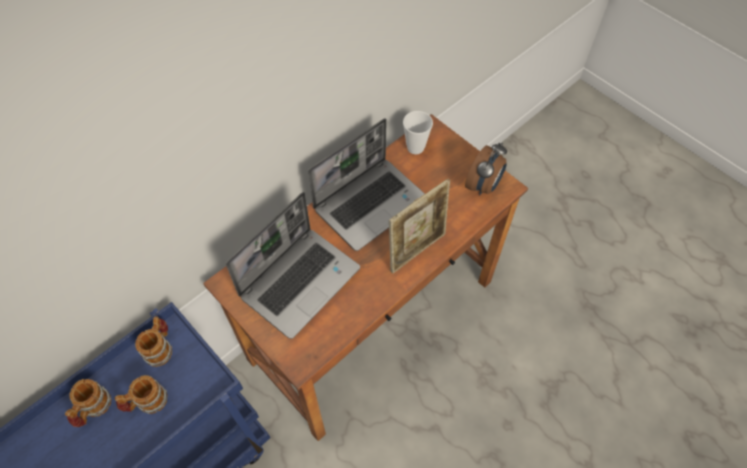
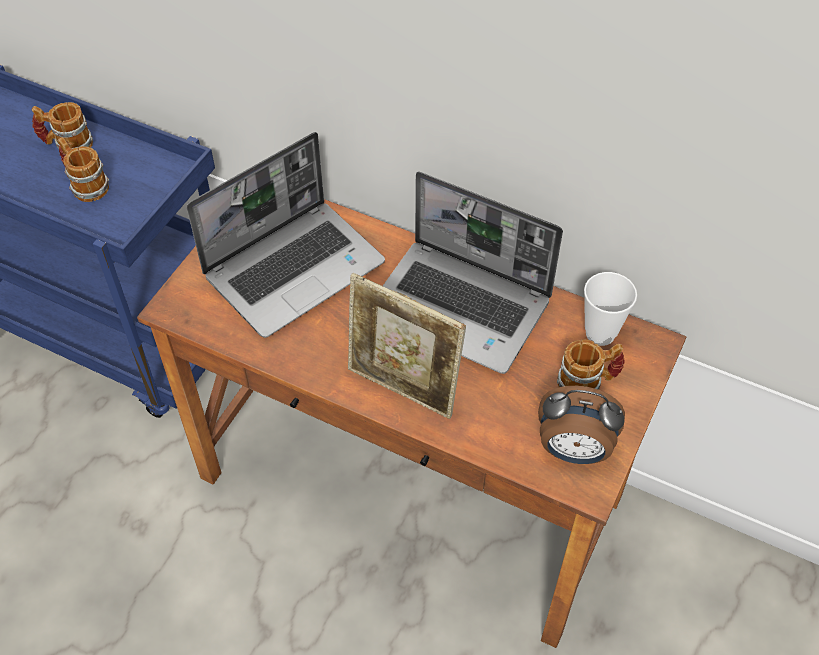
camera: 70 degrees right, 5 degrees down
mug [135,316,172,367] -> mug moved to [557,339,625,390]
laptop [226,192,360,339] -> laptop turned 60 degrees counterclockwise [187,132,385,338]

